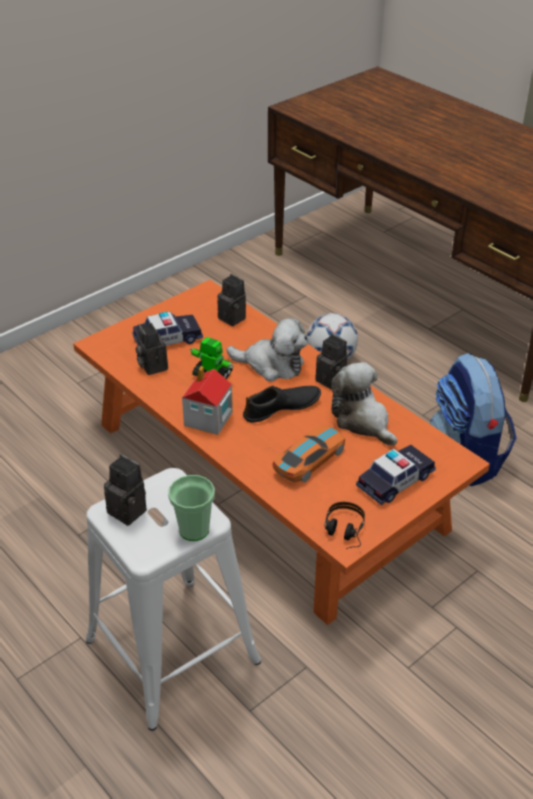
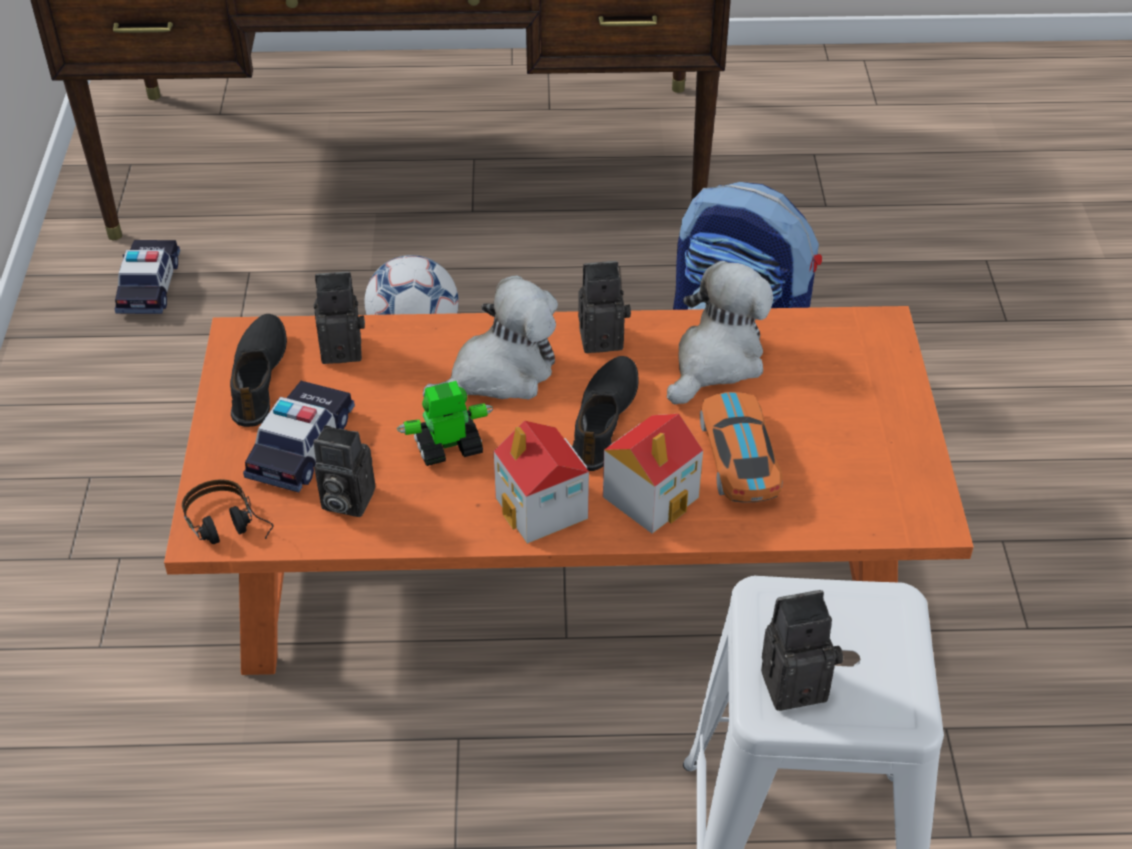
camera: 50 degrees left, 5 degrees up
cup [168,475,215,541] -> none
headphones [324,502,365,549] -> headphones moved to [182,479,273,544]
plush toy [331,362,397,446] -> plush toy turned 120 degrees clockwise [667,261,773,404]
toy car [356,445,436,505] -> toy car moved to [115,240,180,314]
none -> black shoe [230,314,287,427]
none -> toy house [603,414,703,534]

